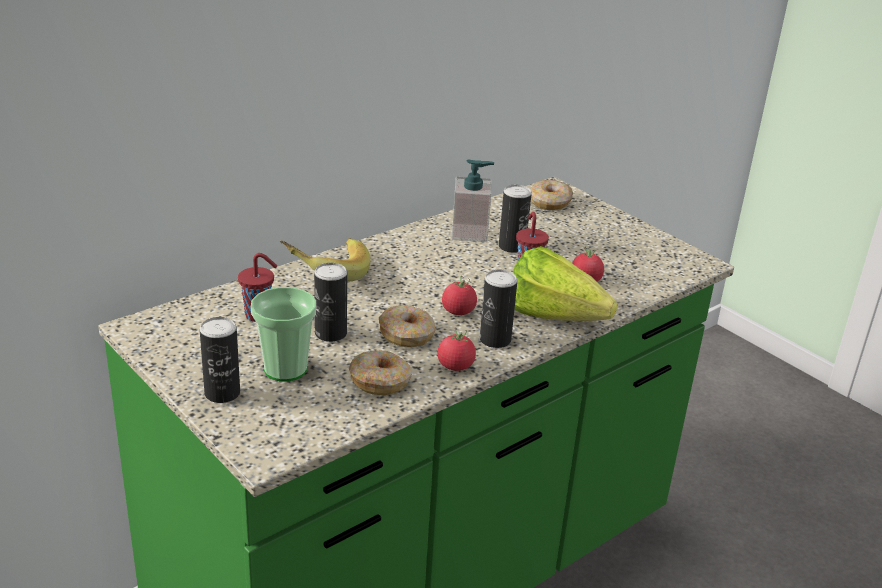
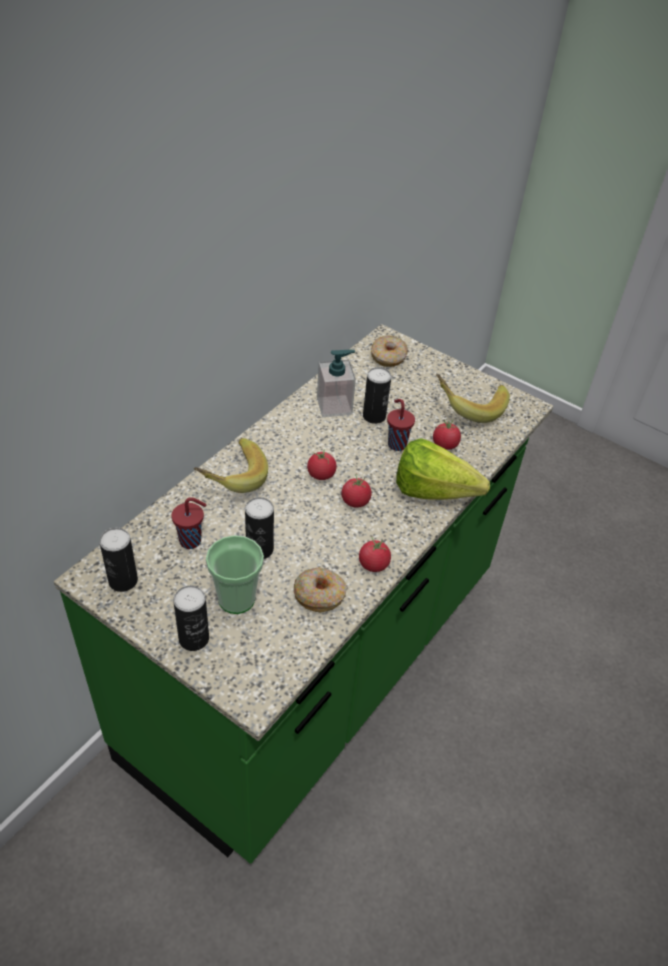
camera: 15 degrees left, 15 degrees up
donut [379,305,436,347] -> none
can [480,269,518,348] -> can moved to [99,528,138,592]
none -> tomato [307,449,337,480]
none -> banana [436,374,510,423]

